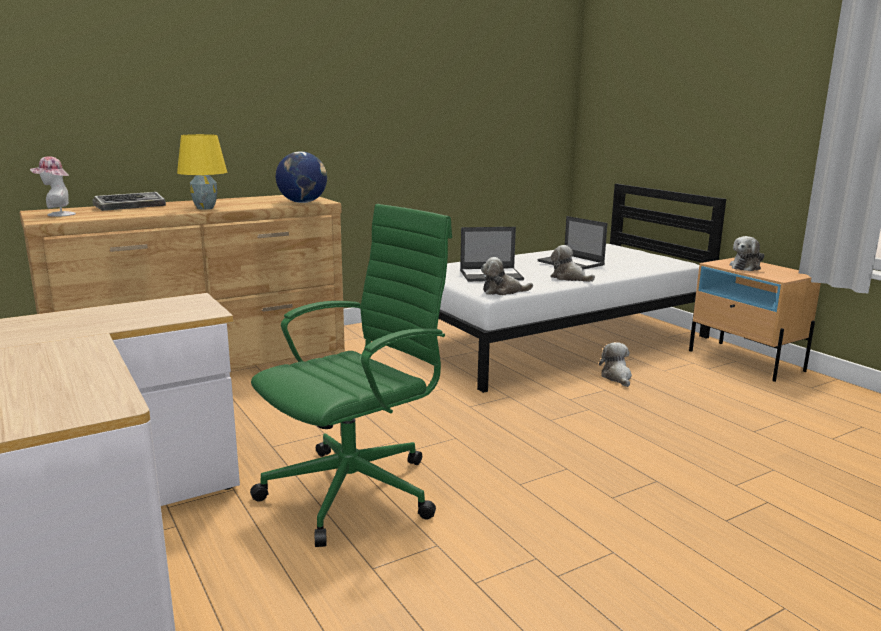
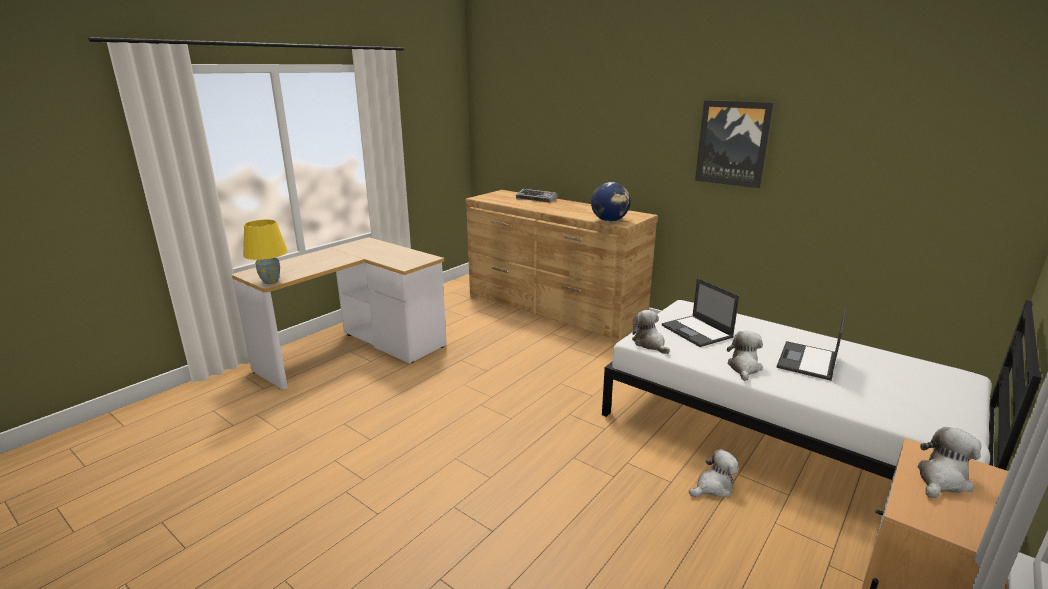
camera: 70 degrees right, 5 degrees up
hat [30,156,76,217] -> none
yellow table lamp [177,134,227,210] -> yellow table lamp moved to [243,220,288,284]
green office chair [250,204,452,547] -> none
plush toy [730,236,764,271] -> plush toy turned 120 degrees clockwise [917,427,981,498]
none -> picture [695,100,773,188]

